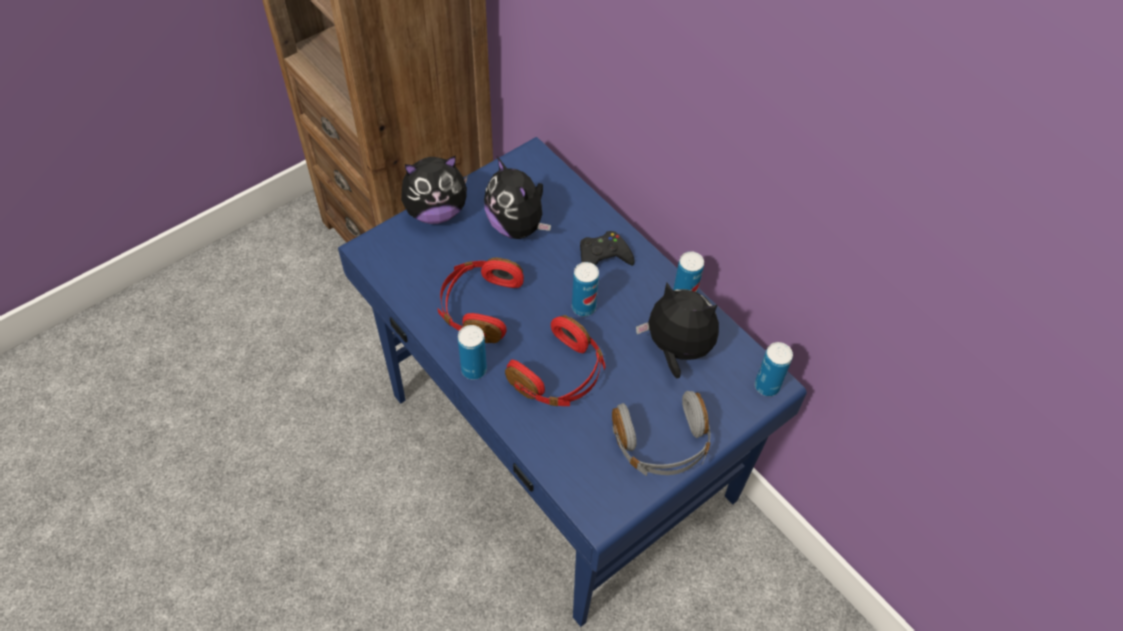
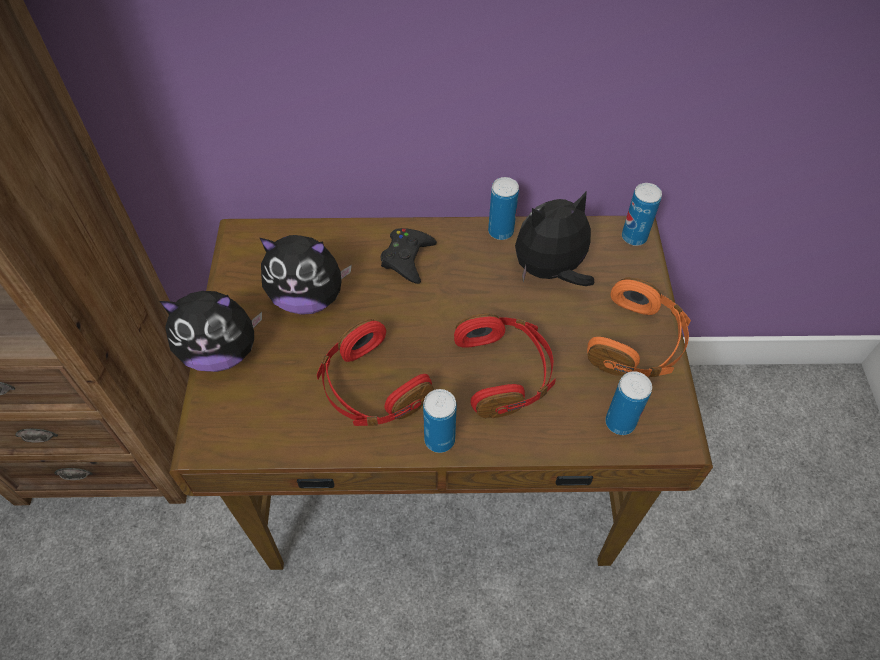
camera: 50 degrees left, 0 degrees up
blue desk [338,137,807,627] -> brown desk [170,216,713,570]
plush toy [401,156,468,224] -> plush toy turned 60 degrees clockwise [160,291,262,372]
can [572,262,599,316] -> can moved to [605,371,652,435]
grey headphones [612,391,710,476] -> orange headphones [587,277,691,377]

